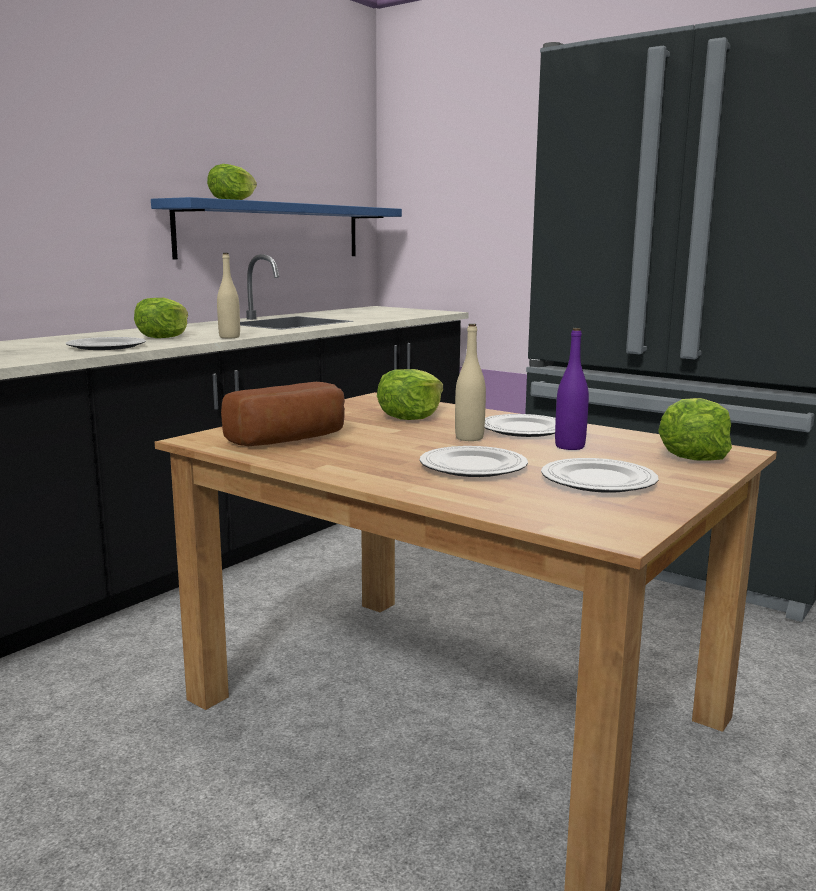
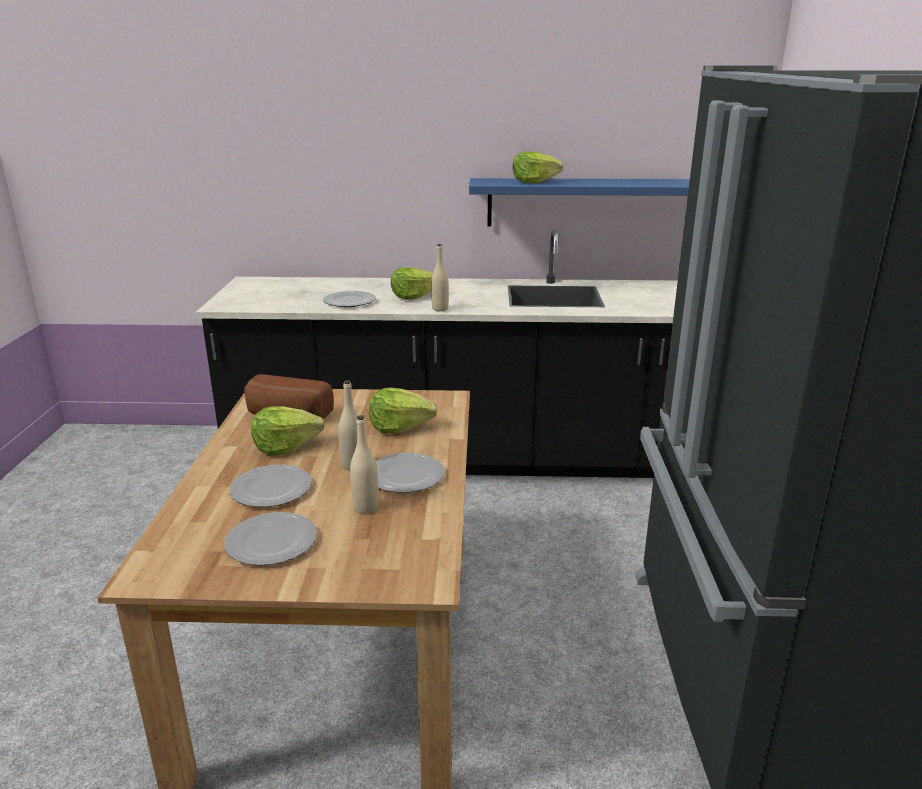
camera: 55 degrees right, 10 degrees up
purple bottle [555,328,589,450] -> beige bottle [350,415,379,514]
lettuce [658,398,732,461] -> lettuce moved to [251,406,325,455]

